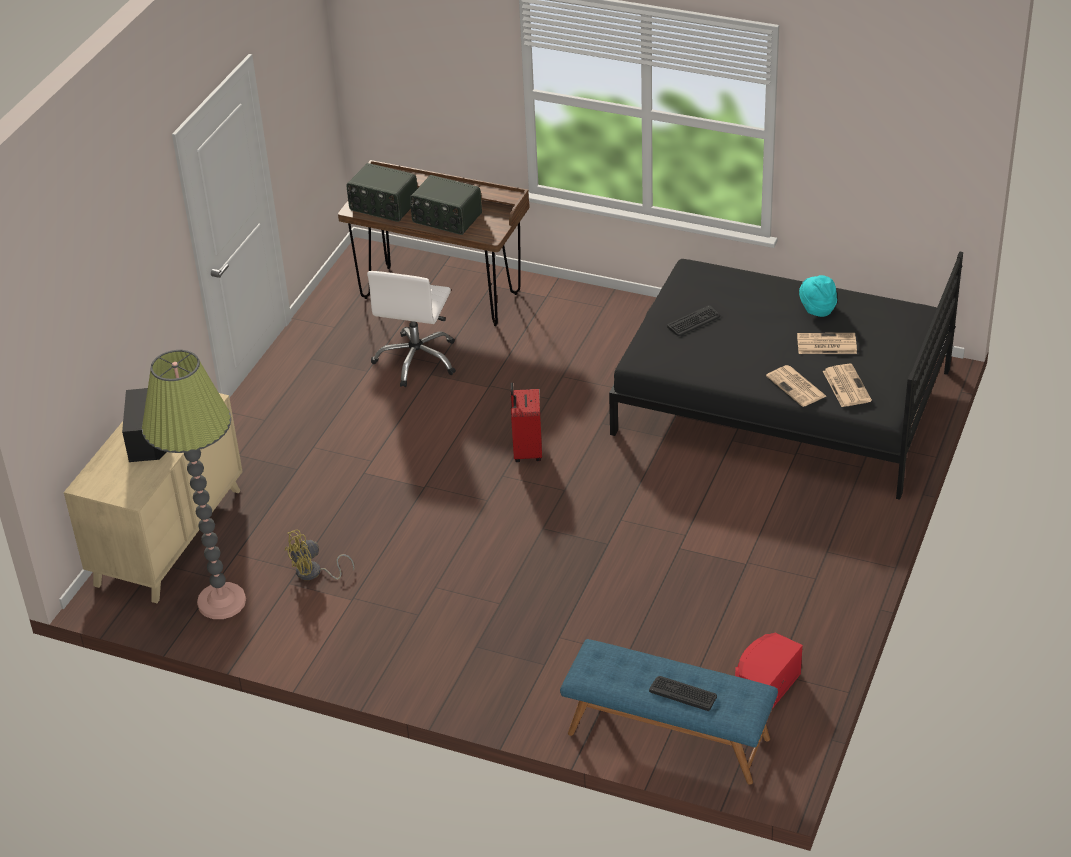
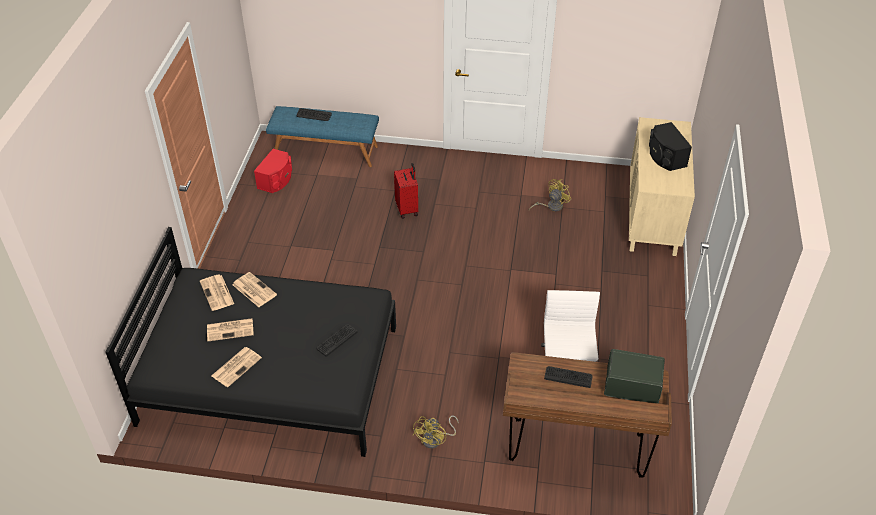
camera: 165 degrees right, 5 degrees up
floor lamp [142,350,246,619] -> none
radio [410,175,482,235] -> keyboard [544,366,592,388]
red suitcase [510,382,542,462] -> red suitcase moved to [394,163,418,219]
turquoise hat [799,275,837,317] -> newspaper [211,347,262,387]
none -> yellow fan [413,415,458,449]

